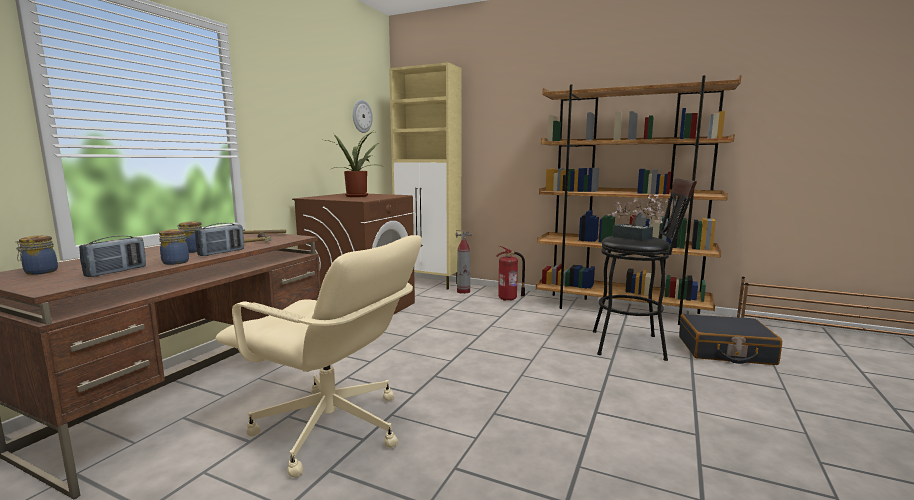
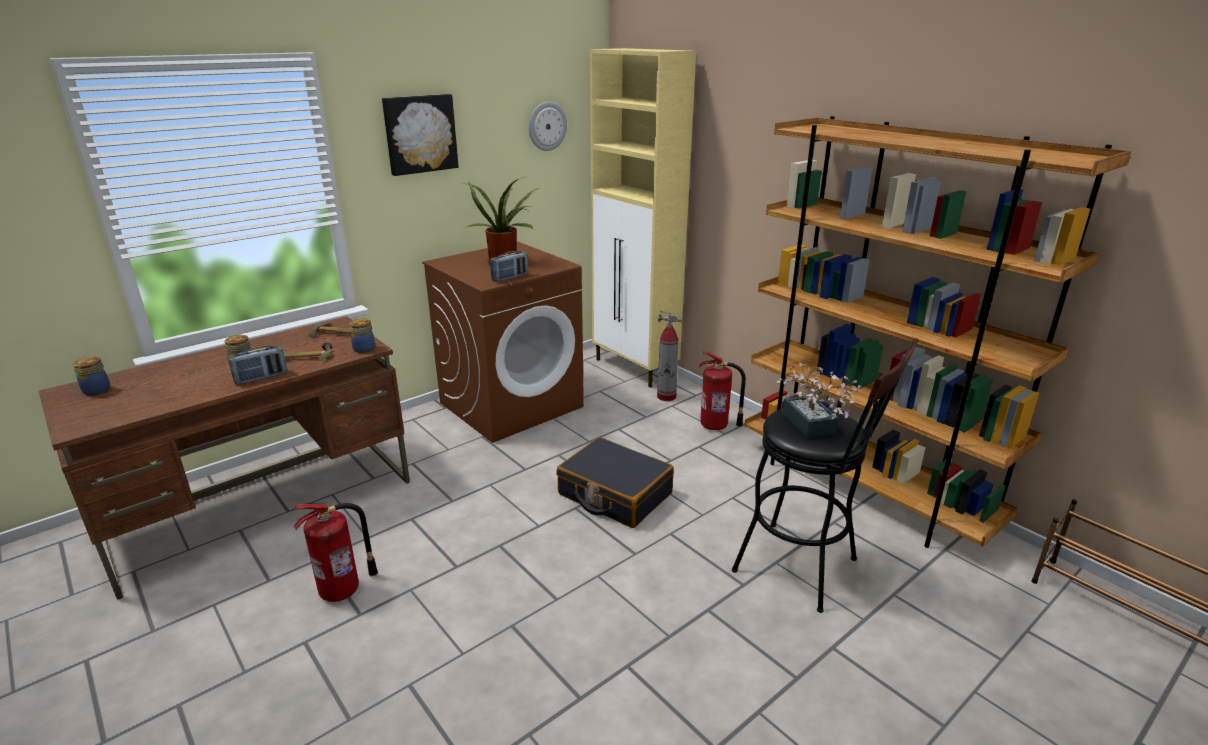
camera: 25 degrees right, 15 degrees up
radio [79,236,146,277] -> radio moved to [490,251,528,282]
jar [159,229,189,265] -> jar moved to [349,319,375,353]
beige office chair [215,235,422,477] -> fire extinguisher [294,503,378,602]
black suitcase [679,314,782,365] -> black suitcase moved to [556,437,674,528]
none -> picture [382,94,459,176]

